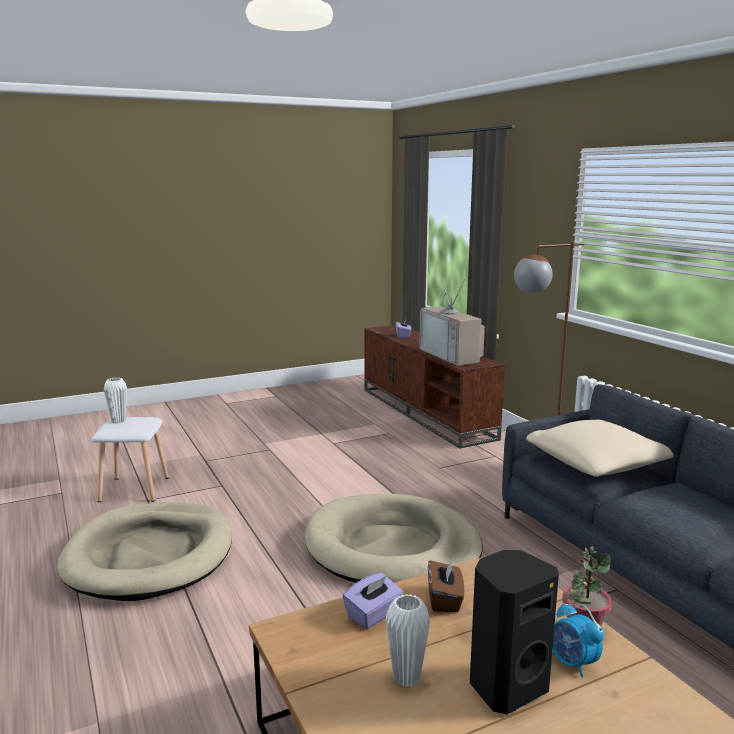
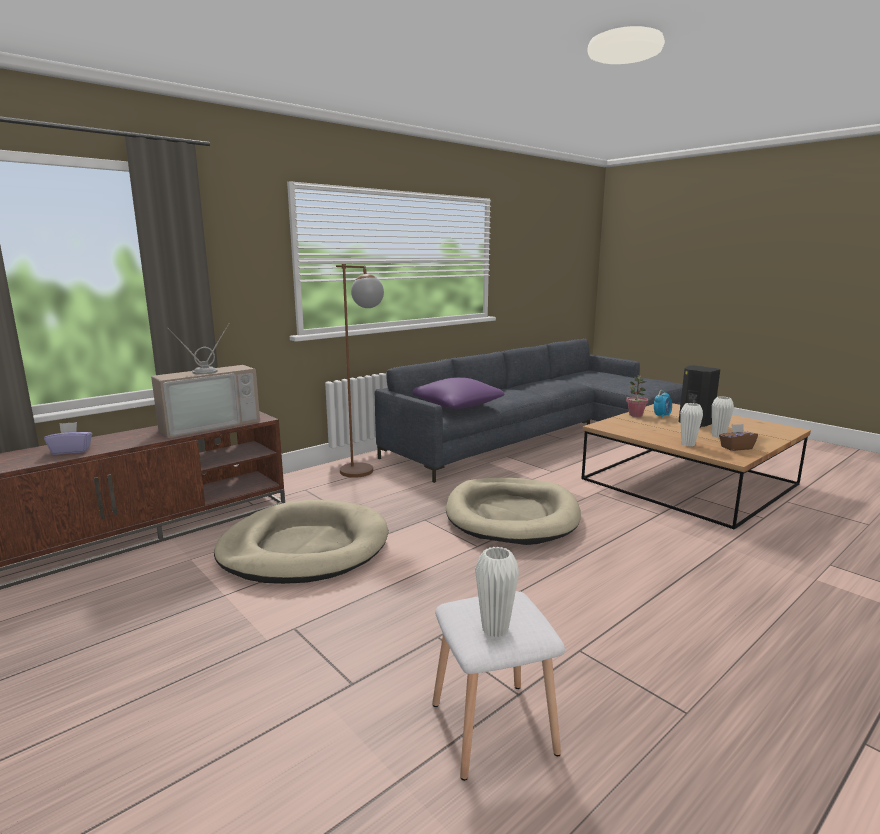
camera: 105 degrees left, 0 degrees up
beige dog bed [57,502,232,601] -> beige dog bed moved to [214,500,389,584]
purple tissue box [343,573,403,629] -> white vase [680,403,703,447]
brown tissue box [428,559,464,612] -> brown tissue box moved to [719,424,758,451]
beige pillow [526,420,674,477] -> purple pillow [412,377,505,409]

